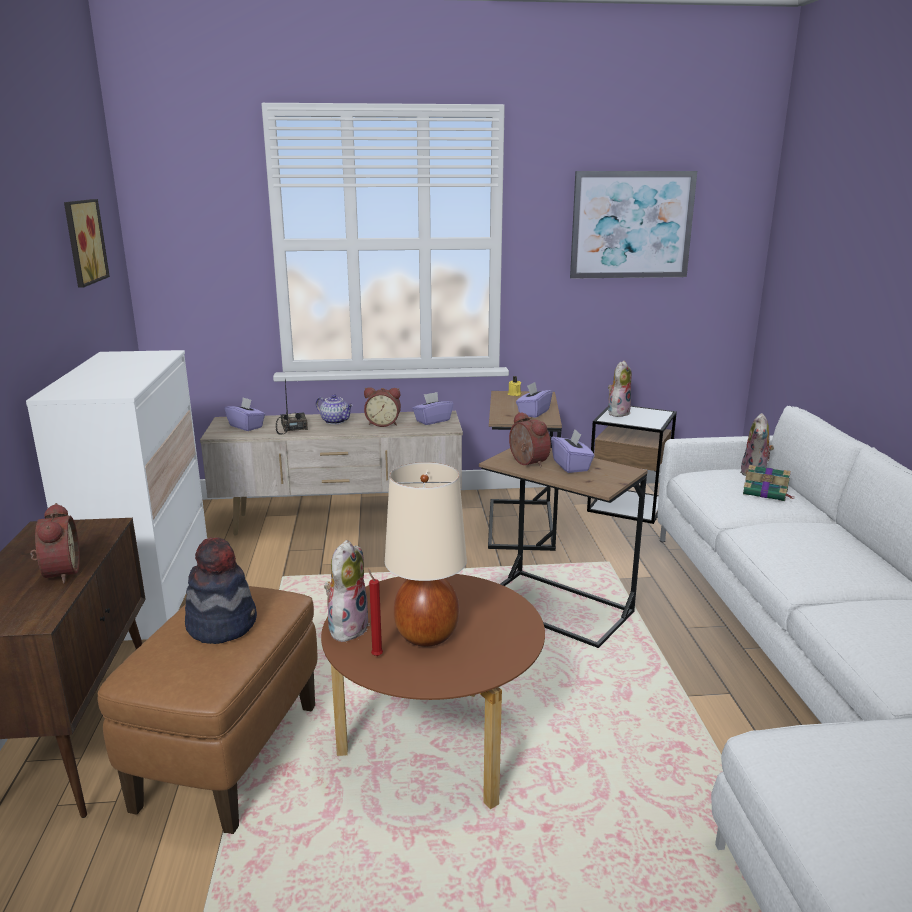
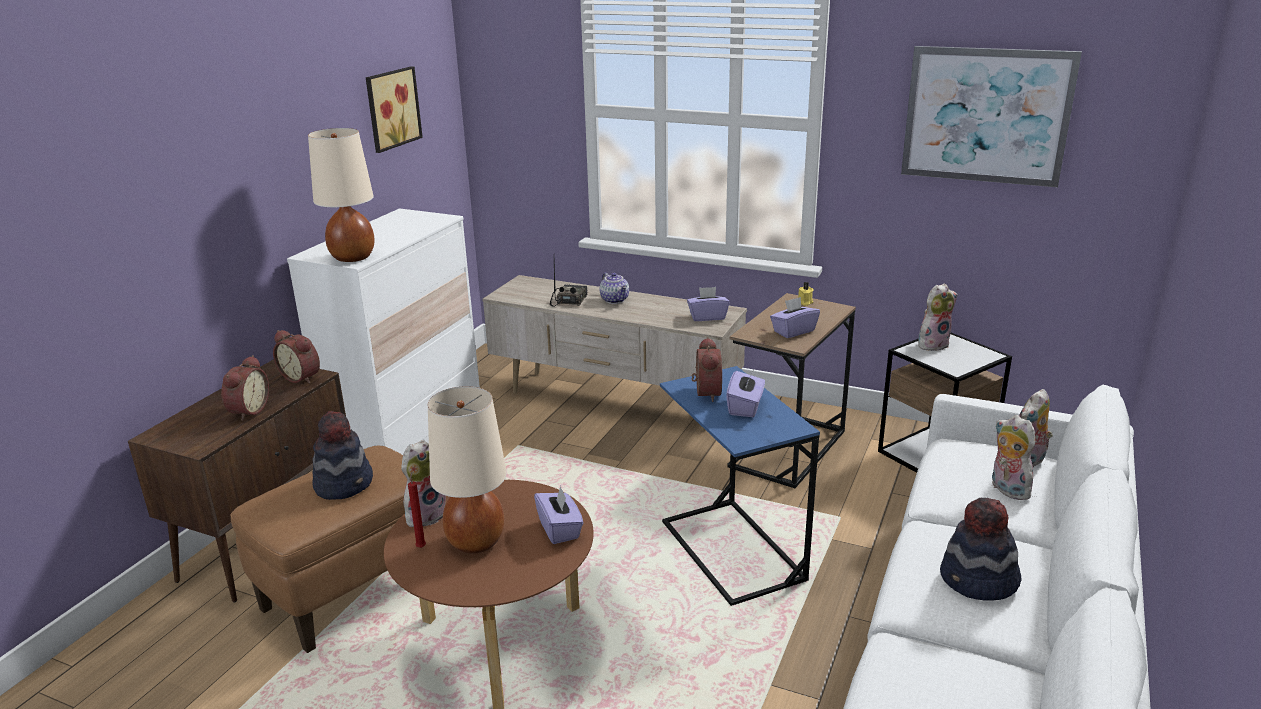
camera: 30 degrees right, 5 degrees up
purple tissue box [225,397,265,431] -> purple tissue box moved to [534,486,583,544]
alarm clock [364,387,401,427] -> alarm clock moved to [273,330,320,384]
brown side table [479,448,648,648] -> blue side table [660,366,820,606]
book [743,465,794,501] -> plush toy [992,415,1036,500]
none -> beige table lamp [308,128,375,262]
none -> hat [940,498,1021,601]

